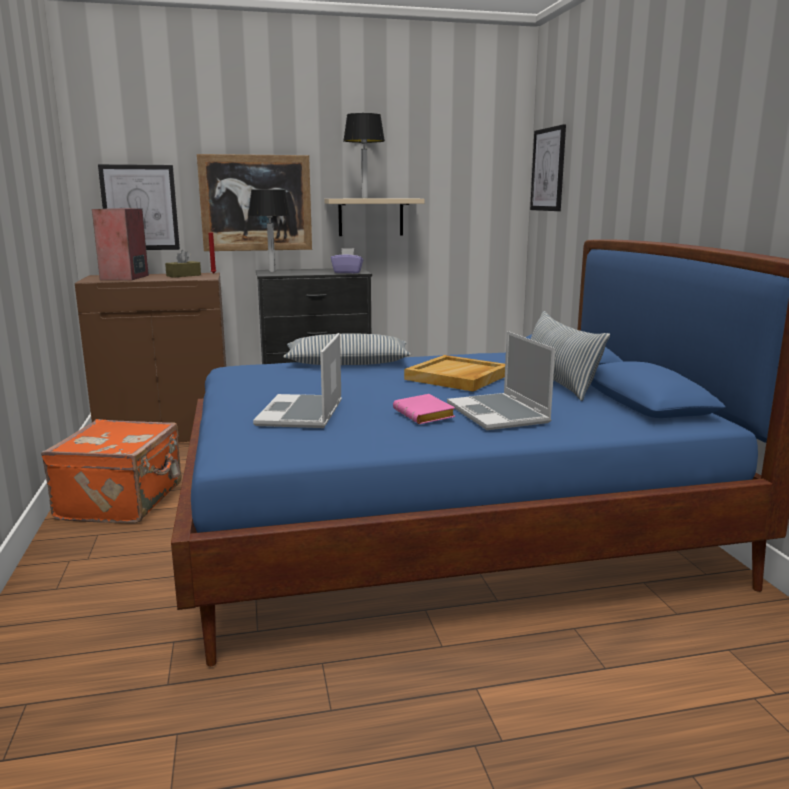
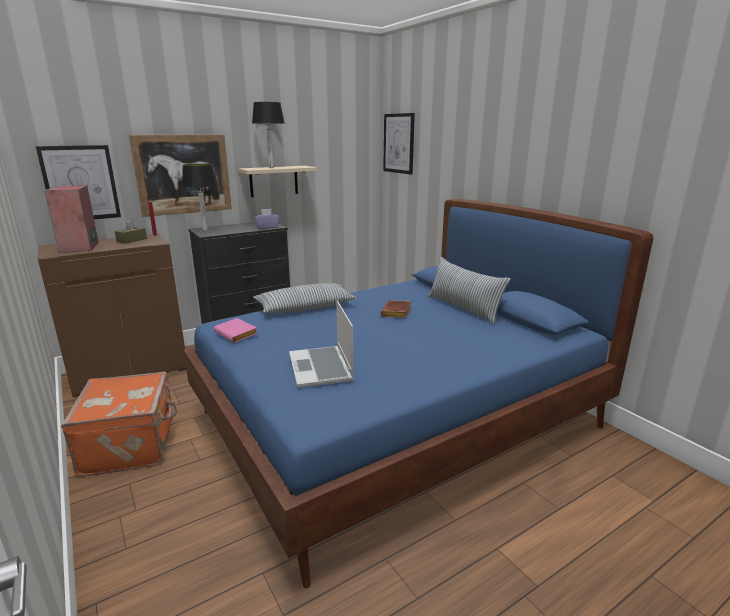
camera: 20 degrees left, 5 degrees up
pink book [393,394,455,424] -> pink book moved to [214,318,258,343]
beige tray [404,355,505,392] -> brown book [381,300,411,318]
laptop [447,331,555,430] -> none

